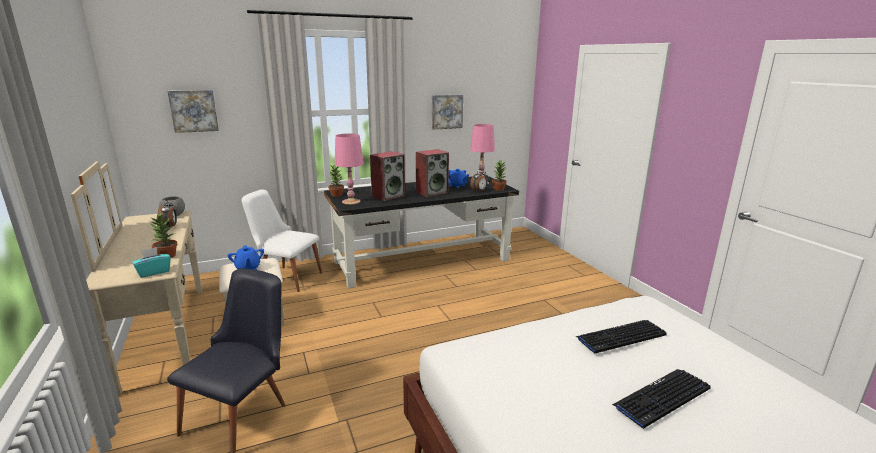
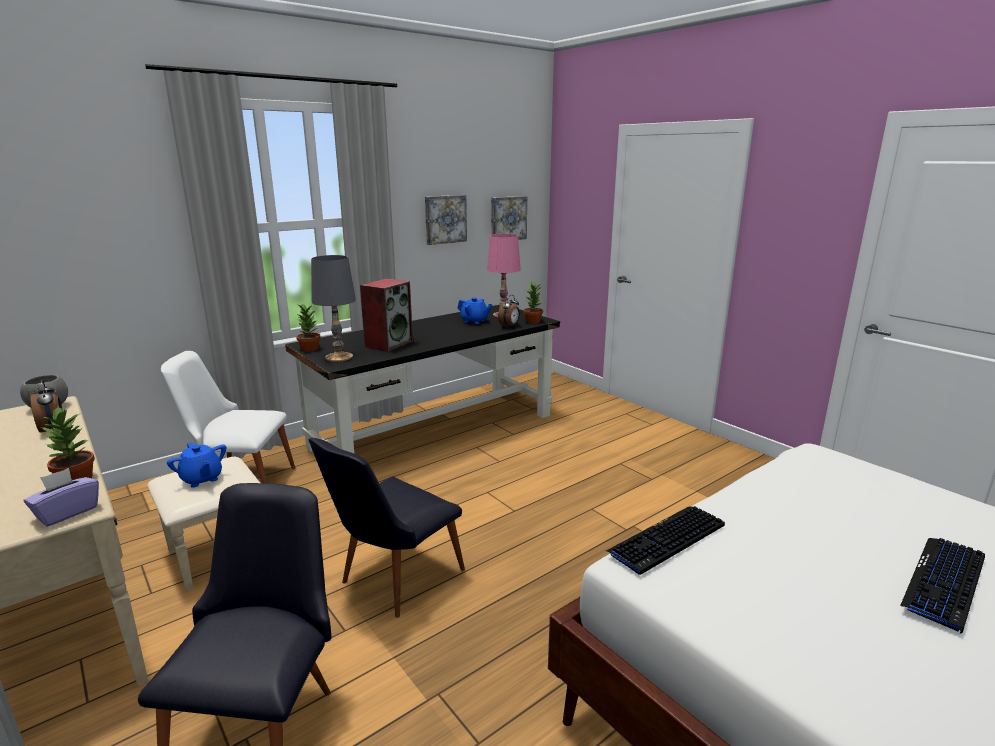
camera: 15 degrees left, 0 degrees up
turquoise tissue box [132,247,171,278] -> purple tissue box [24,468,99,527]
picture [167,90,219,133] -> picture moved to [491,196,527,240]
pink table lamp [335,134,364,205] -> grey table lamp [311,255,356,362]
speaker [416,149,449,197] -> none
keyboard [576,320,667,354] -> keyboard moved to [606,506,725,575]
none -> black chair [309,438,465,618]

